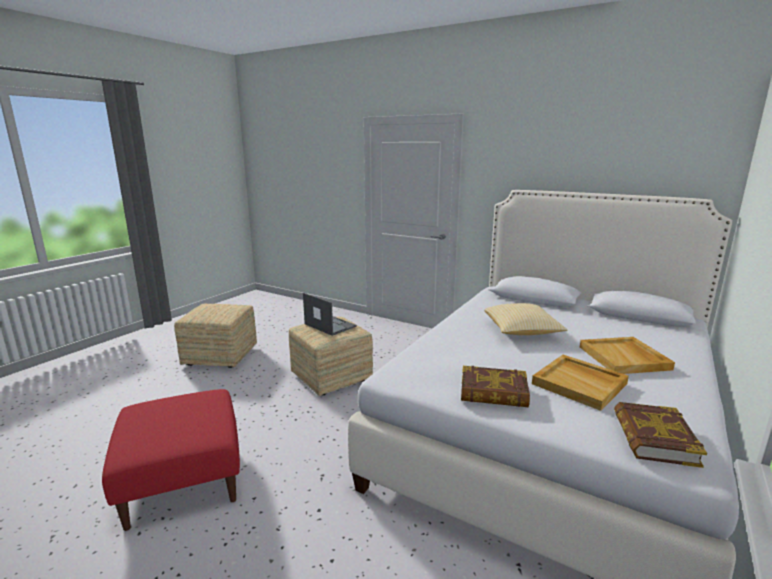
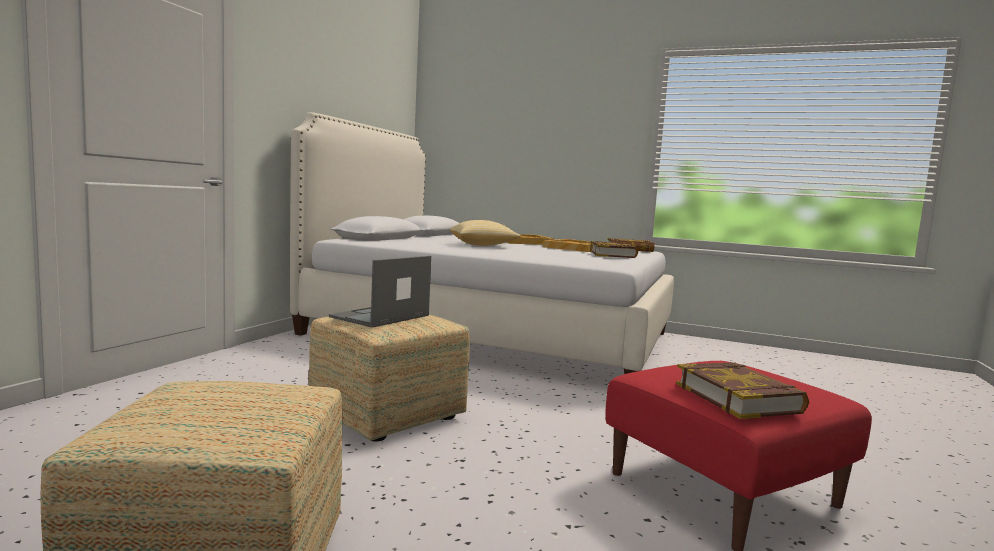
camera: 100 degrees left, 10 degrees down
none -> book [676,362,809,419]

